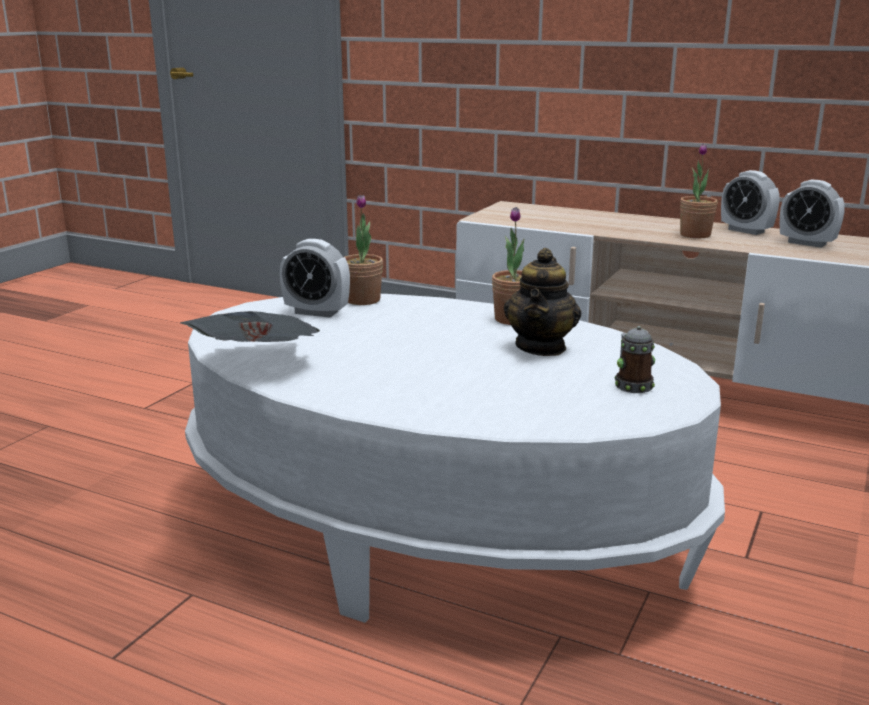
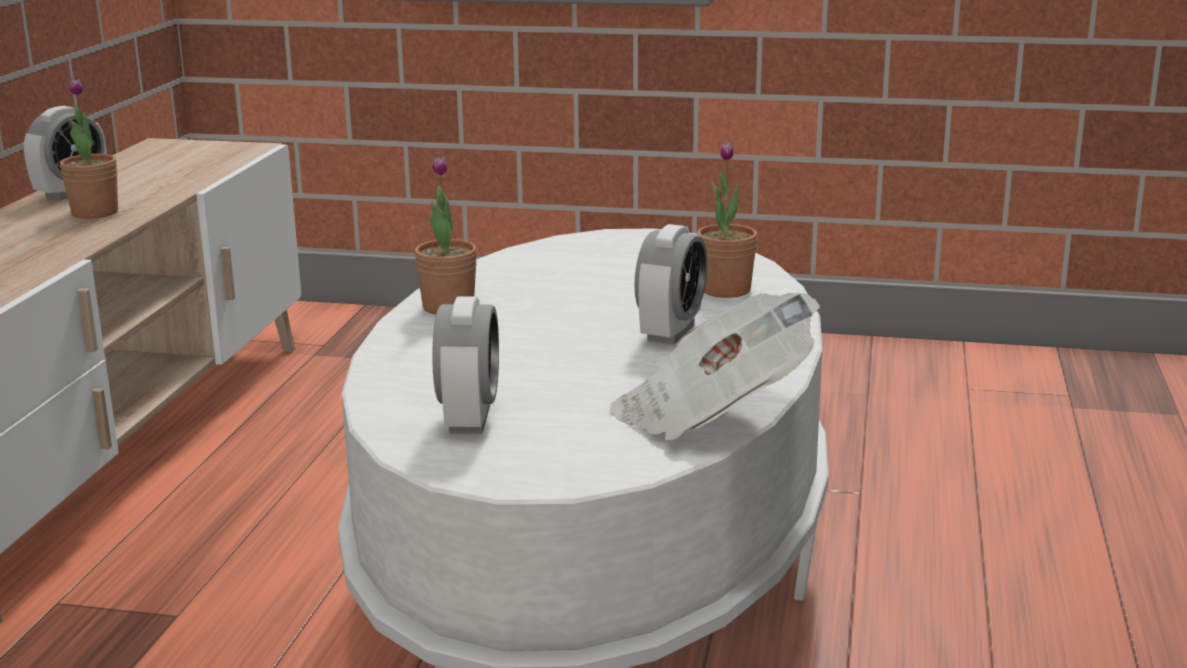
camera: 105 degrees left, 0 degrees up
potted plant [343,195,383,305] -> potted plant moved to [697,141,758,298]
teapot [504,248,581,356] -> none
mug [615,326,655,393] -> none
alarm clock [780,179,845,248] -> alarm clock moved to [634,224,707,345]

